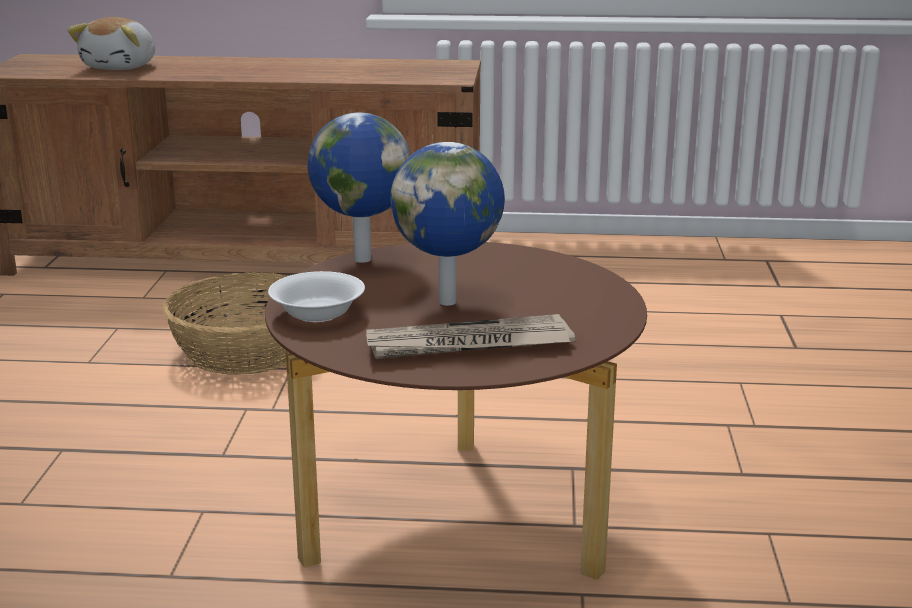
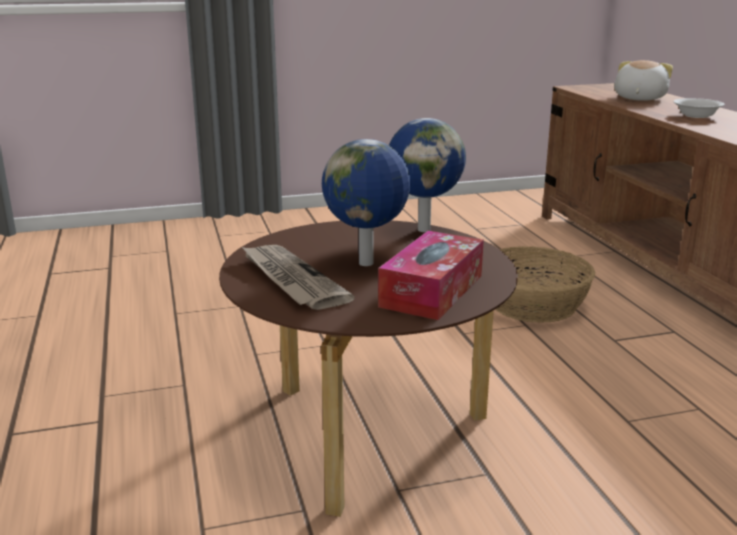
camera: 70 degrees right, 0 degrees up
plush toy [67,17,155,70] -> plush toy turned 120 degrees clockwise [614,60,673,101]
white bowl [268,271,365,322] -> white bowl moved to [673,98,725,118]
none -> tissue box [378,231,484,320]

